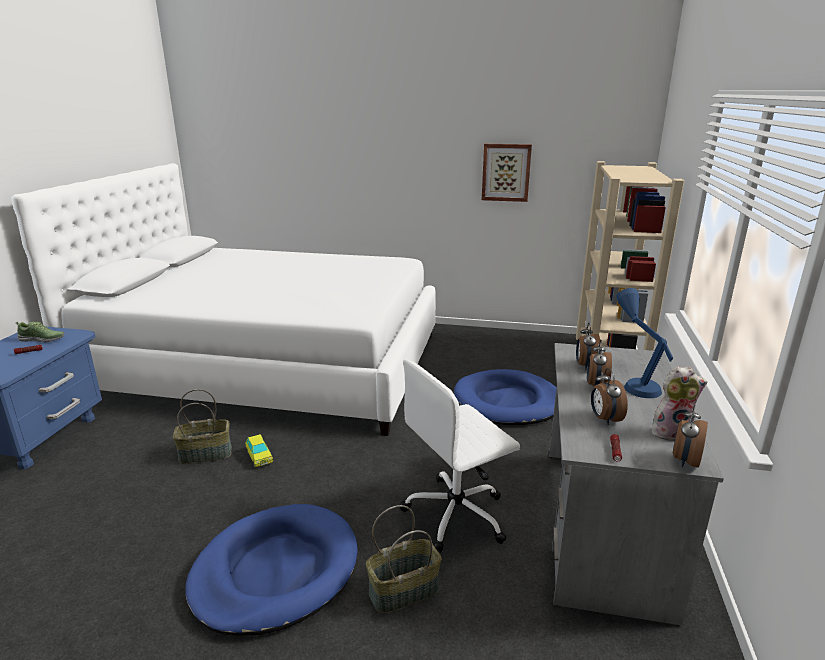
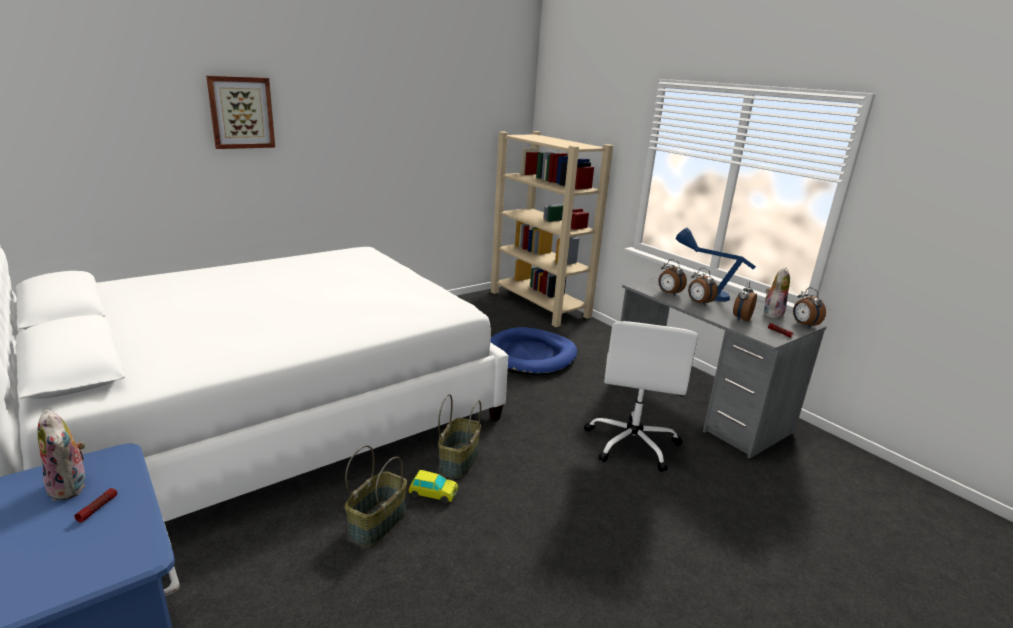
camera: 50 degrees left, 0 degrees up
shoe [16,322,65,343] -> plush toy [37,409,86,501]
blue dog bed [185,504,358,636] -> none
basket [366,505,442,614] -> basket moved to [438,394,481,478]
picture [482,144,532,202] -> picture moved to [206,76,275,149]
alarm clock [591,368,628,425] -> alarm clock turned 90 degrees clockwise [733,282,757,322]

